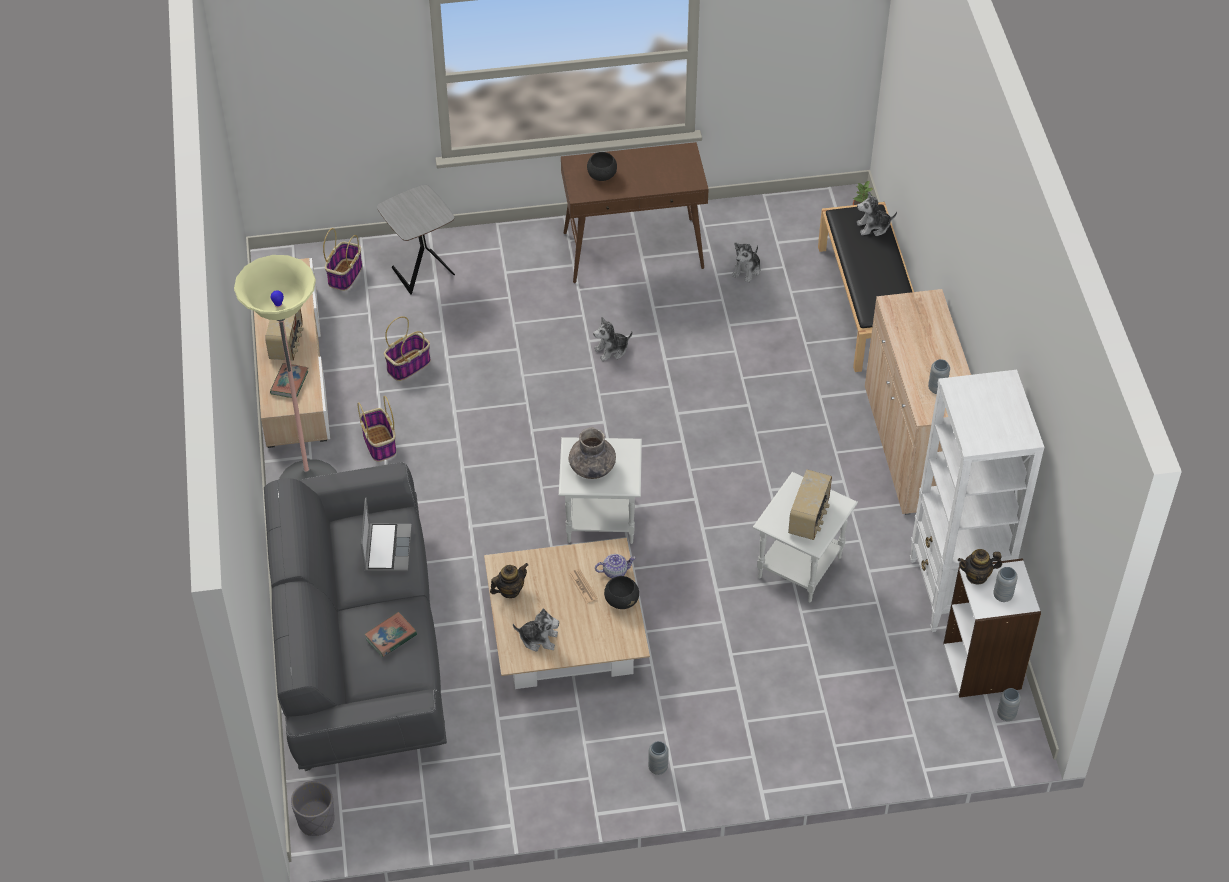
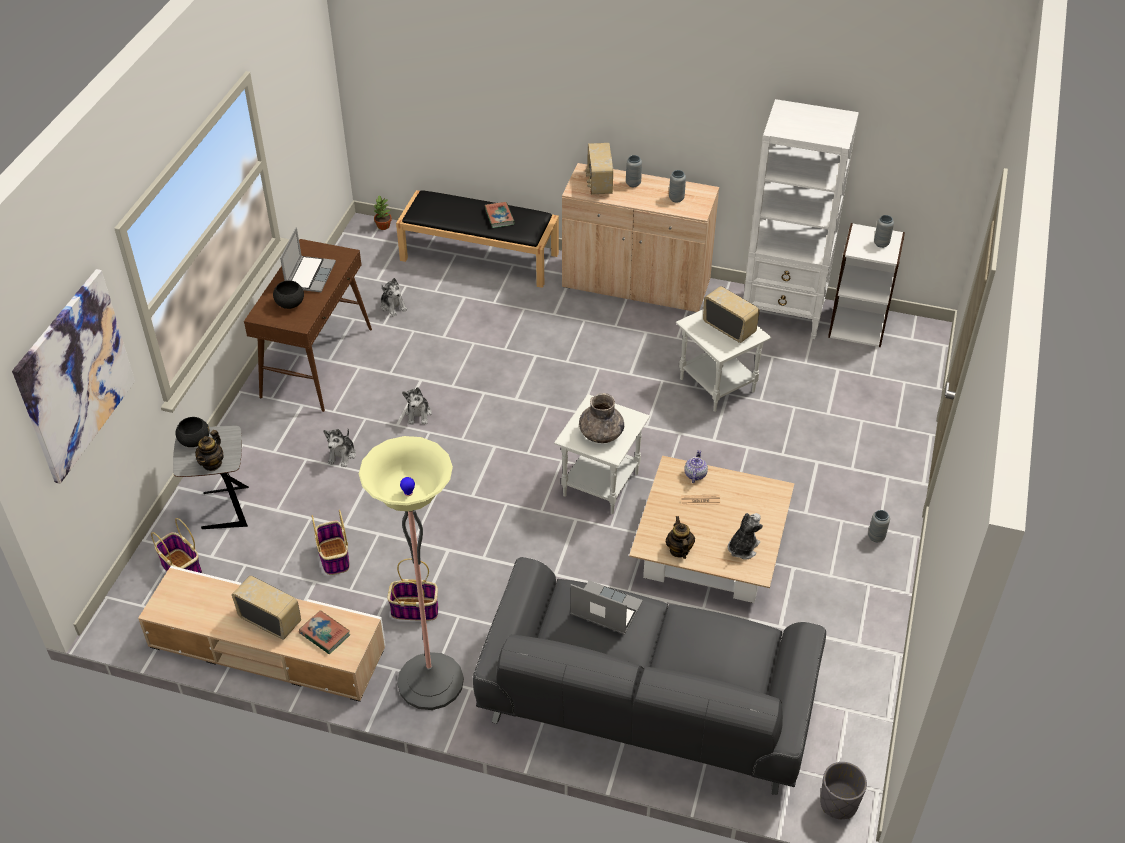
camera: 65 degrees left, 5 degrees down
book [364,612,417,657] -> book moved to [485,202,515,228]
black bowl [604,576,639,609] -> black bowl moved to [175,417,210,447]
plush toy [857,191,897,236] -> plush toy moved to [323,429,356,467]
teapot [958,549,1002,585] -> teapot moved to [195,430,224,471]
grey vase [997,688,1021,721] -> grey vase moved to [626,155,642,187]
none -> picture [12,269,135,484]
none -> laptop [280,227,336,292]
none -> radio [585,143,613,194]

